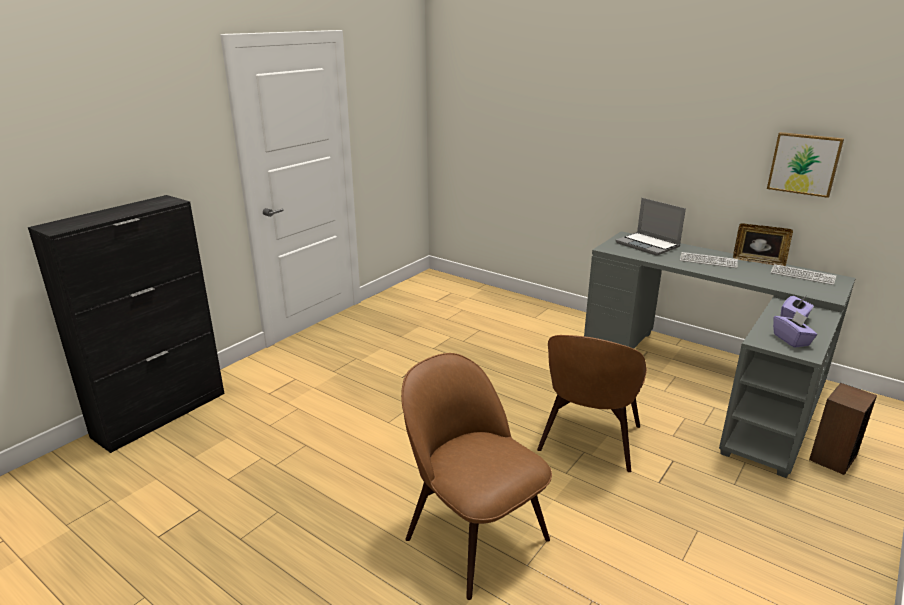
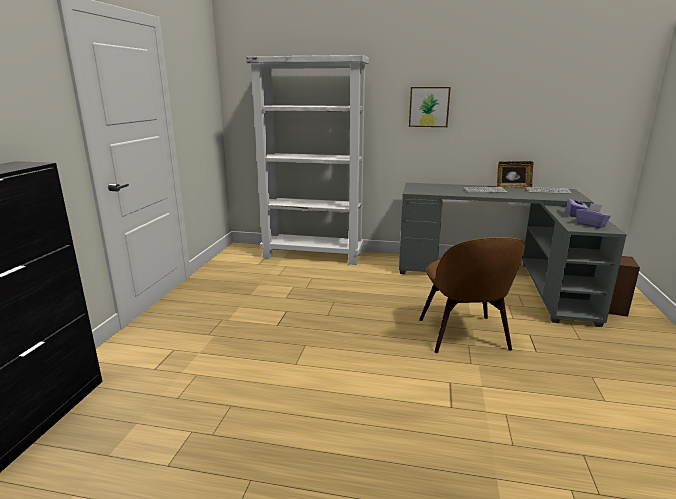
camera: 25 degrees left, 5 degrees down
brown chair [401,353,552,600] -> none
laptop [615,198,686,256] -> none
picture [767,132,844,198] -> picture moved to [409,87,451,127]
none -> white bookcase [246,55,369,265]

